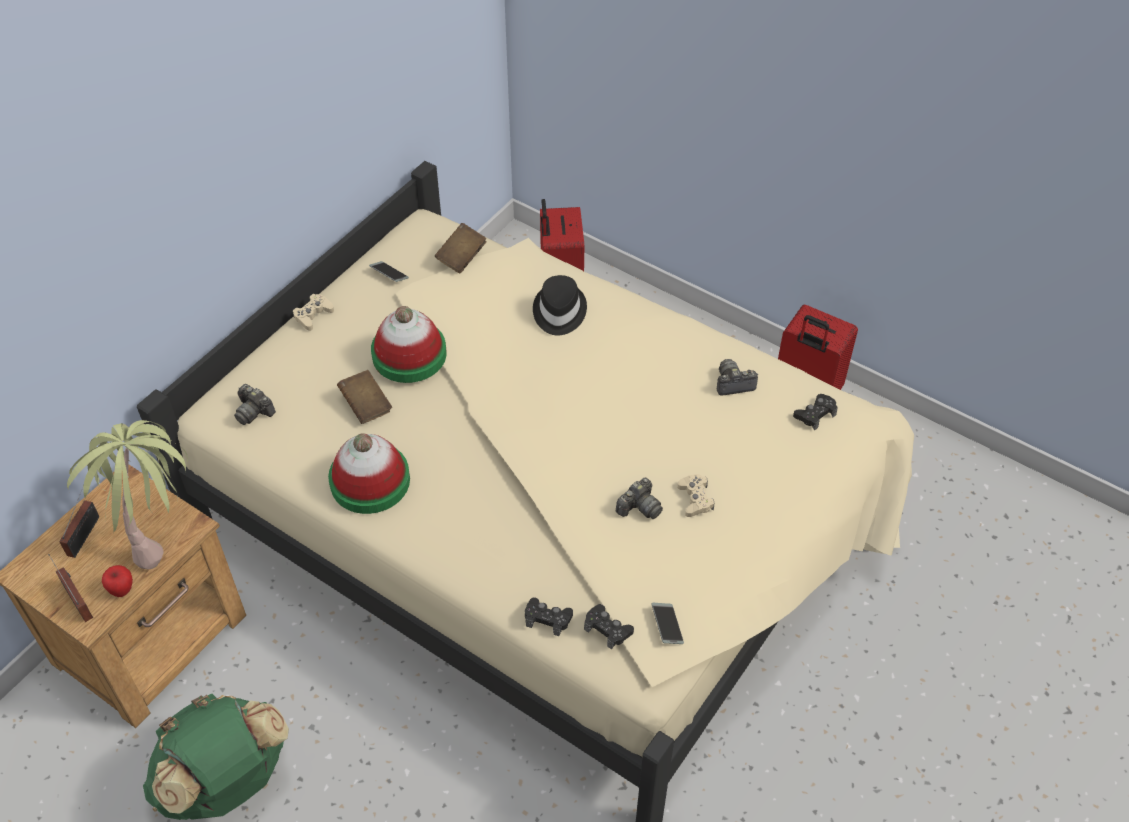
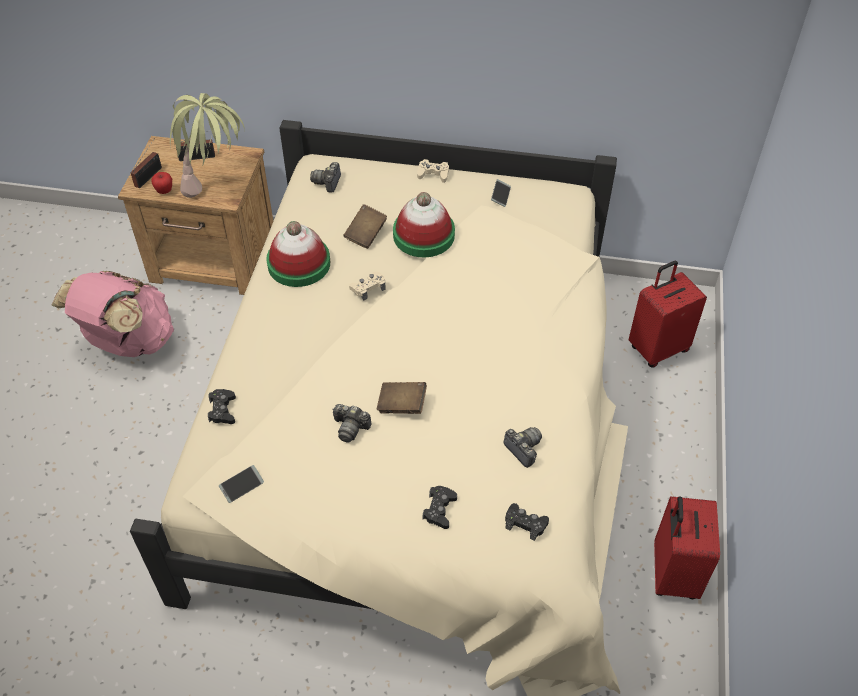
camera: 65 degrees right, 0 degrees up
green backpack [143,694,289,820] -> pink backpack [51,271,174,357]
brown book [435,223,487,273] -> brown book moved to [377,382,427,414]
black hat [533,275,587,335] -> none
black game controller [584,604,634,650] -> black game controller moved to [423,486,457,529]
beige game controller [677,474,714,517] -> beige game controller moved to [349,271,386,300]

